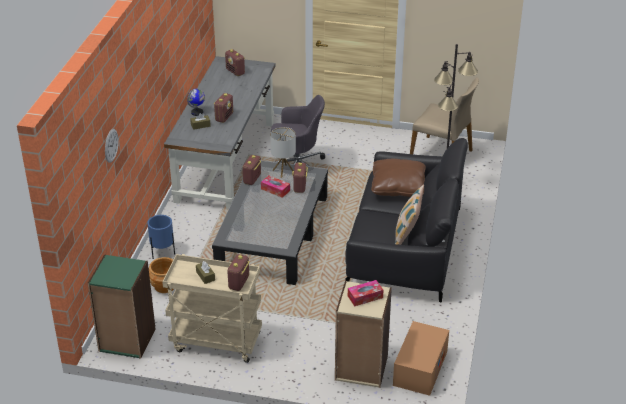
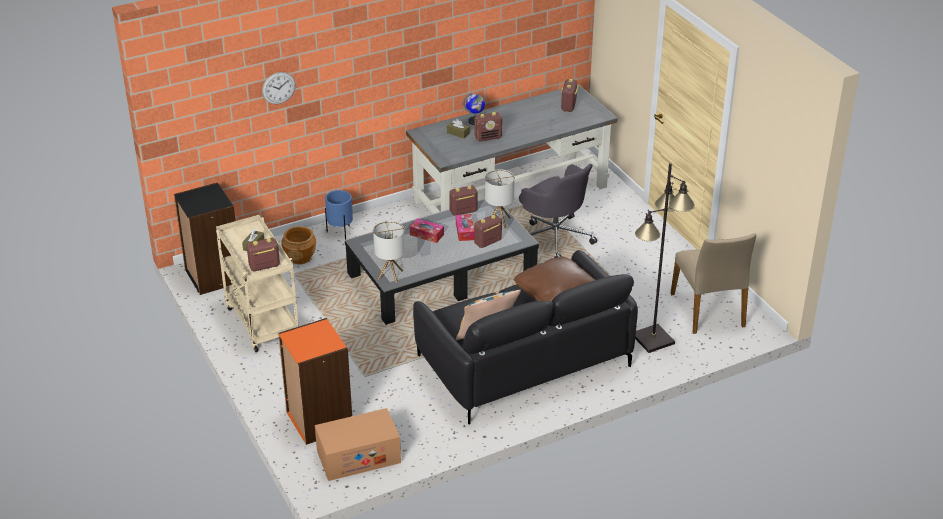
camera: 50 degrees right, 0 degrees up
green bookcase [88,254,156,359] -> black bookcase [174,182,235,295]
beige bookcase [335,281,392,388] -> orange bookcase [278,318,352,445]
tissue box [348,280,384,306] -> tissue box moved to [410,218,444,243]
none -> table lamp [373,221,405,282]

